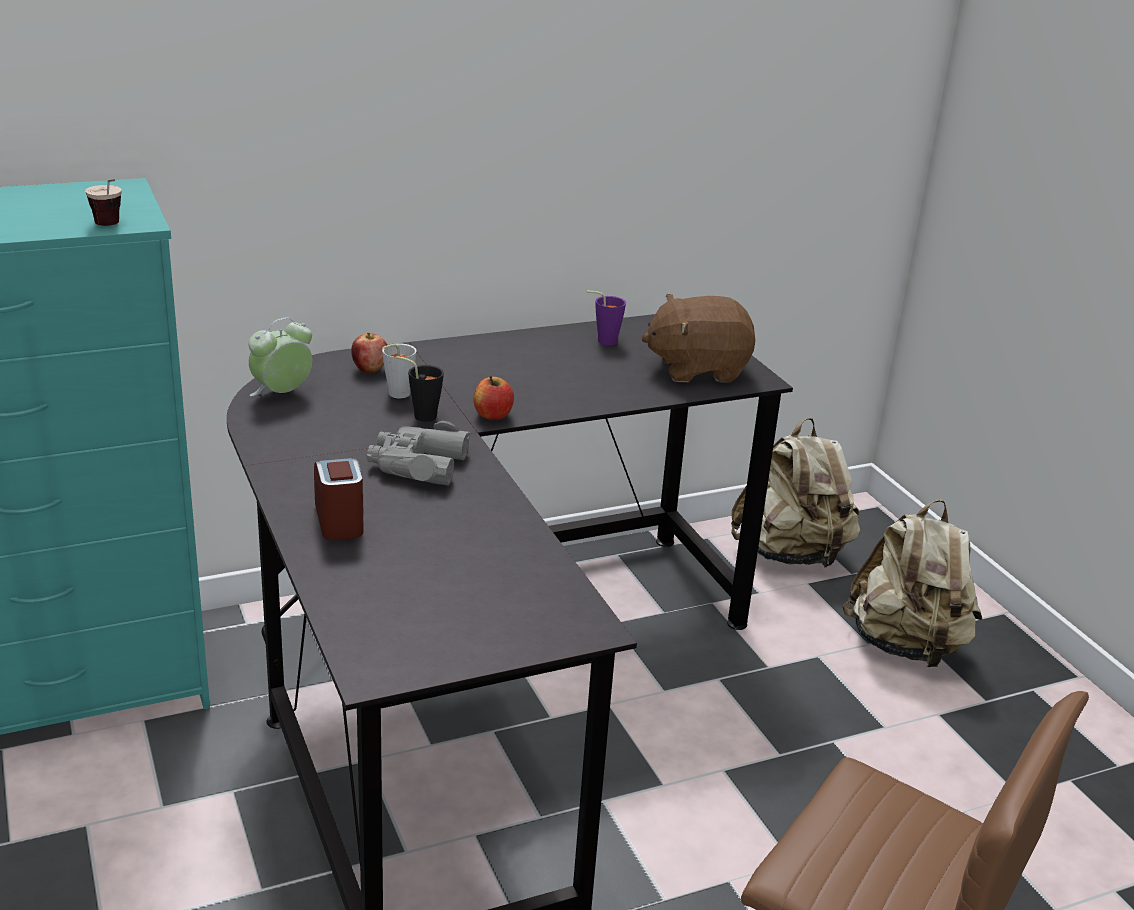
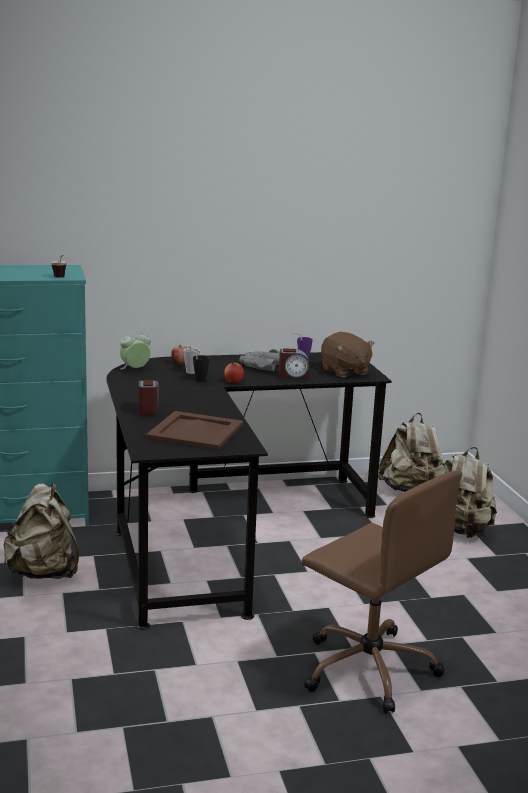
camera: 10 degrees right, 10 degrees down
grey binoculars [367,421,470,486] -> grey binoculars moved to [239,349,280,371]
brown plush toy [642,294,755,382] -> brown plush toy turned 120 degrees counterclockwise [321,332,375,378]
none -> beige backpack [4,483,79,579]
none -> brown tray [146,411,243,449]
none -> alarm clock [279,348,310,379]

